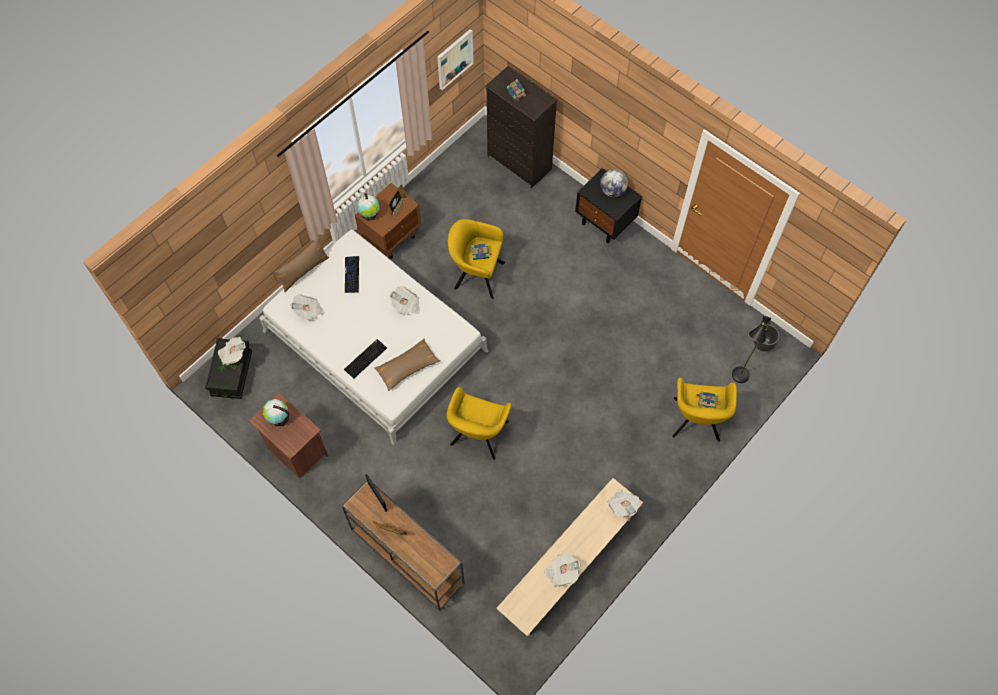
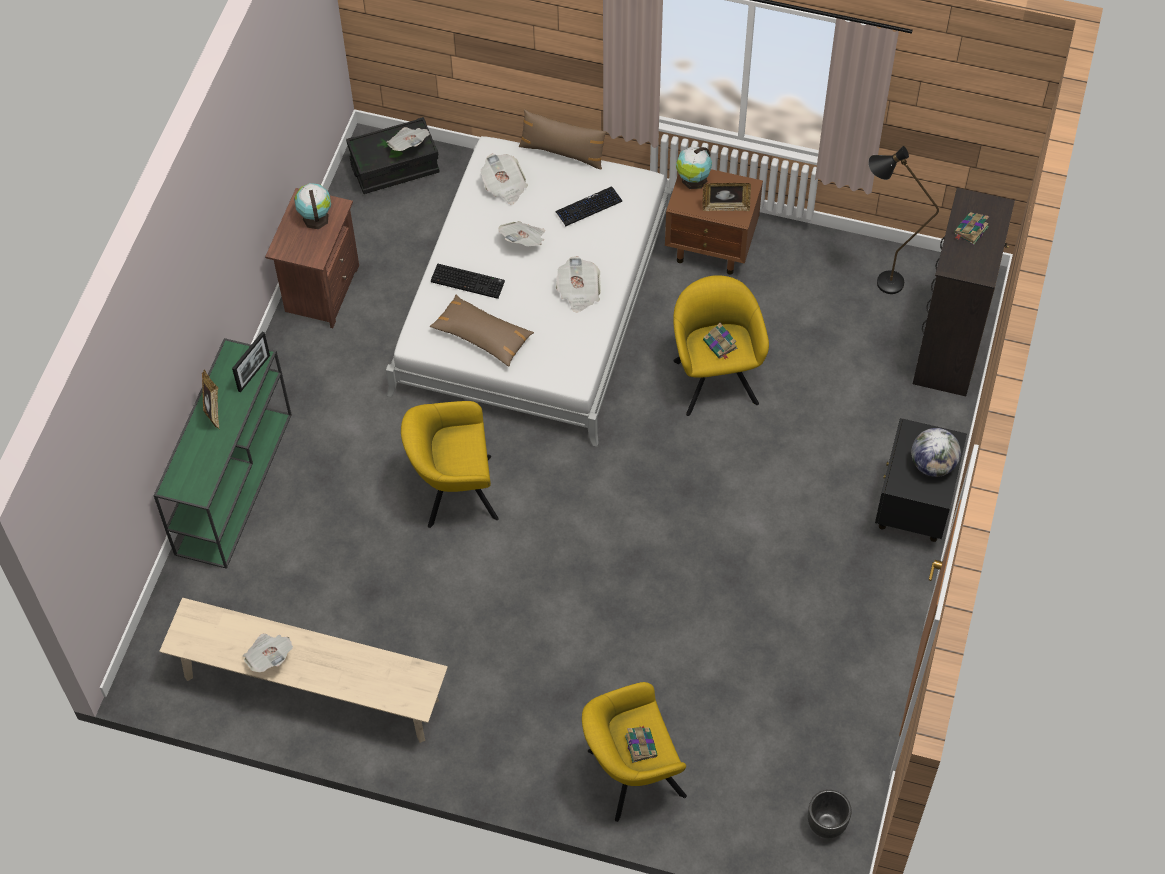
camera: 65 degrees right, 5 degrees down
brown console table [341,480,465,611] -> green console table [153,338,292,569]
picture [437,29,474,90] -> none
newspaper [607,489,641,517] -> newspaper moved to [498,221,545,247]
black floor lamp [732,315,772,383] -> black floor lamp moved to [868,146,939,294]

